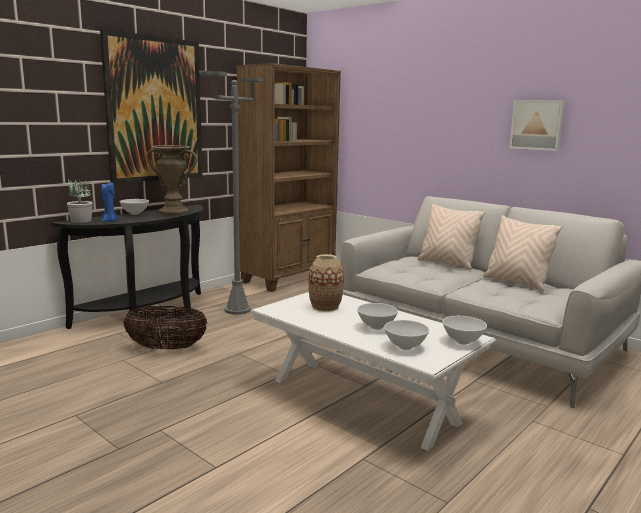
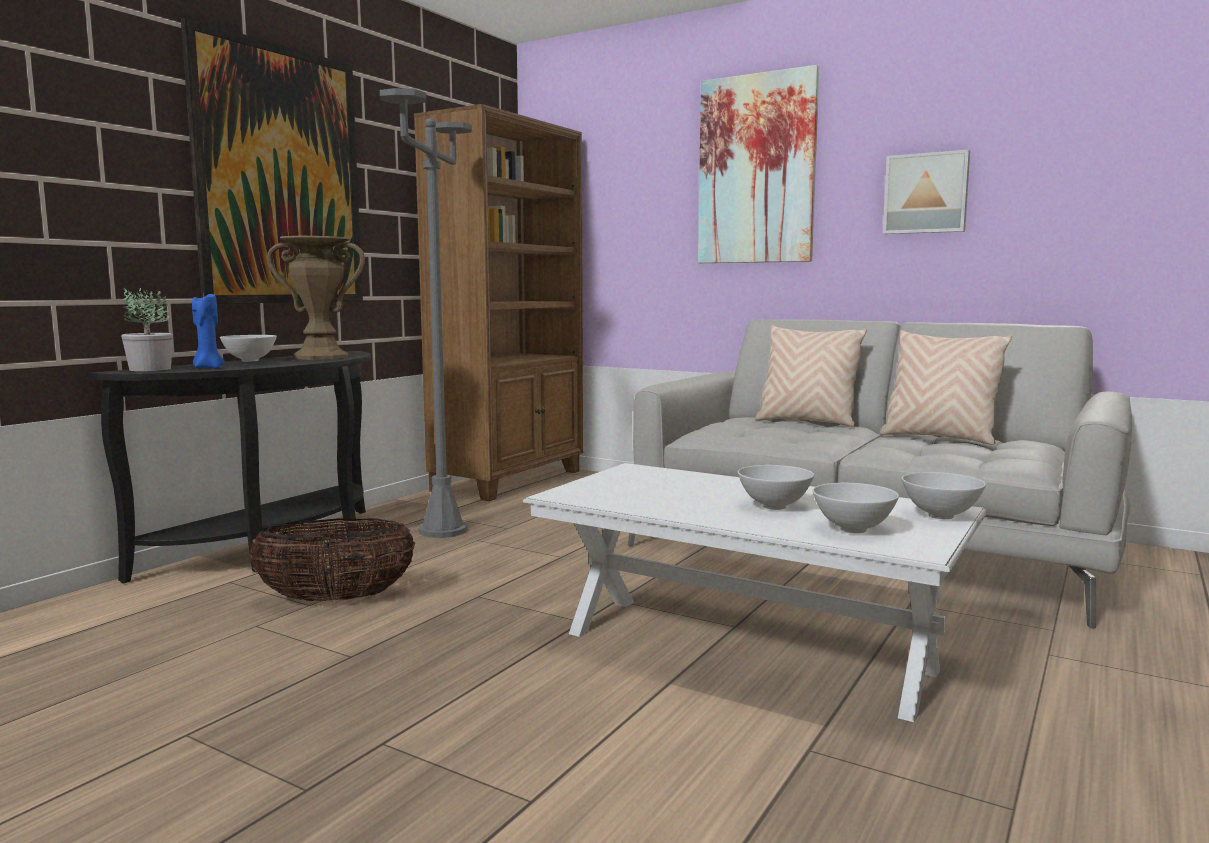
camera: 10 degrees left, 5 degrees down
vase [308,254,344,312] -> none
none -> picture [698,65,820,263]

